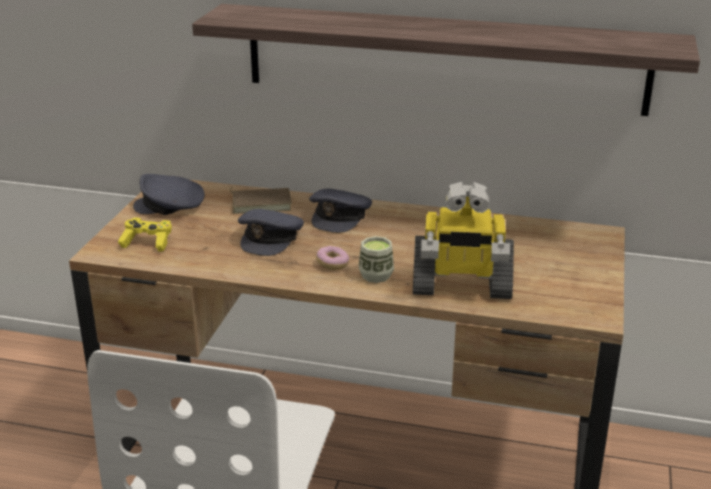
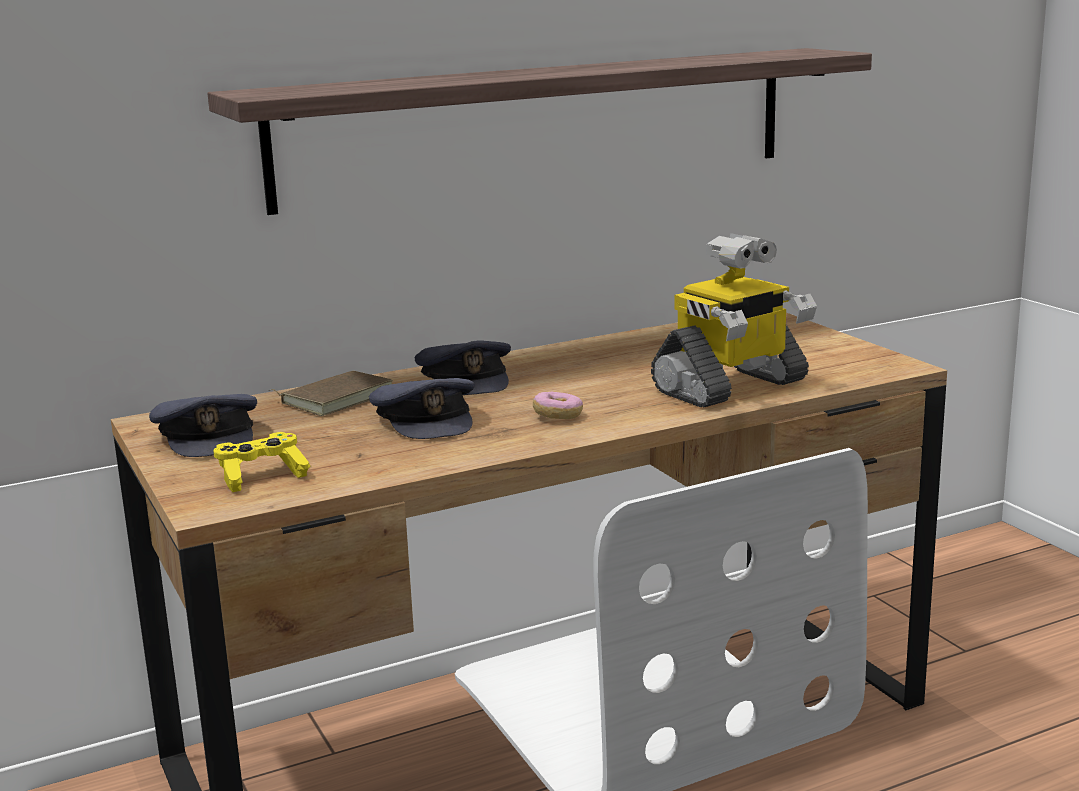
camera: 40 degrees left, 10 degrees down
grey cap [133,174,205,215] -> grey cap turned 75 degrees counterclockwise [149,394,257,457]
cup [359,236,394,283] -> none

